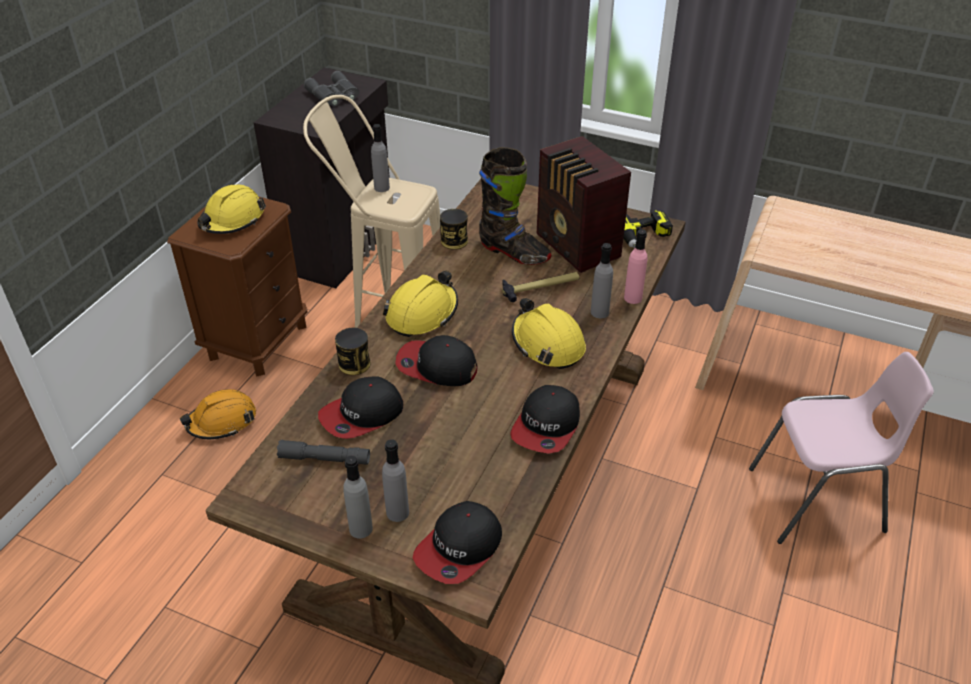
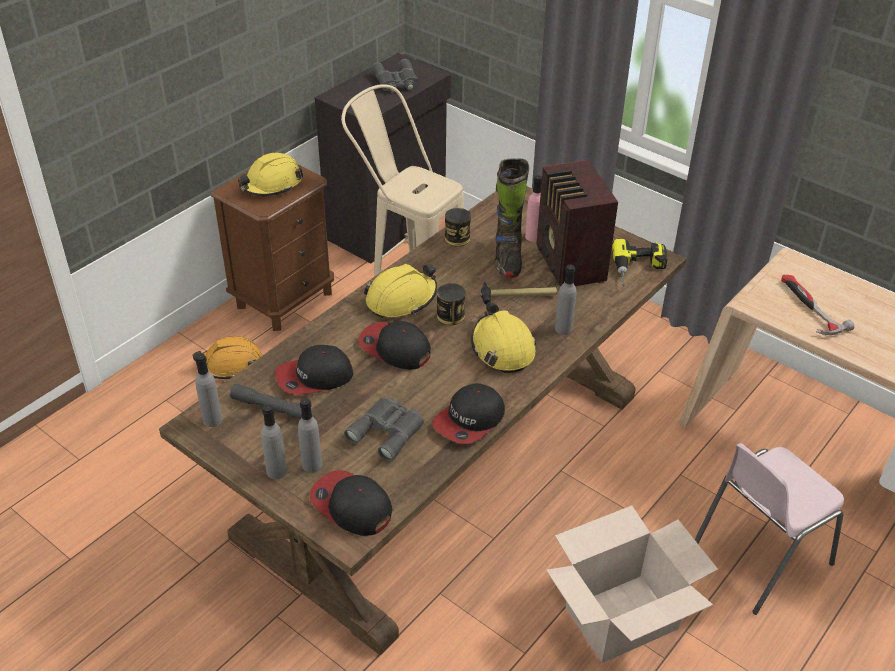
camera: 15 degrees right, 0 degrees up
can [335,328,371,375] -> can moved to [437,283,466,325]
grey bottle [371,124,390,192] -> grey bottle moved to [195,354,222,427]
cap [413,501,502,584] -> cap turned 75 degrees clockwise [310,470,392,536]
black boot [479,147,552,265] -> black boot turned 45 degrees clockwise [495,158,529,278]
pink bottle [624,229,647,304] -> pink bottle moved to [525,175,542,242]
pink chair [749,352,934,544] -> pink chair turned 135 degrees clockwise [695,443,844,615]
none -> grey binoculars [344,398,424,462]
none -> cardboard box [546,506,718,663]
none -> hammer [781,275,854,335]

